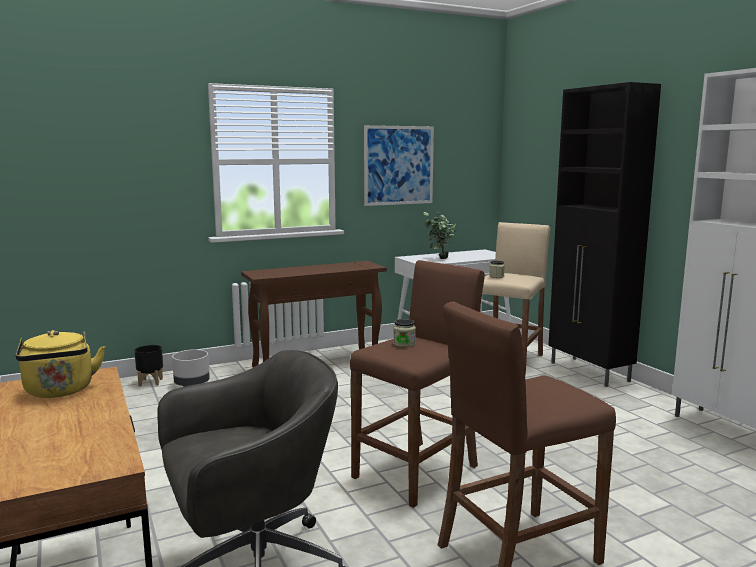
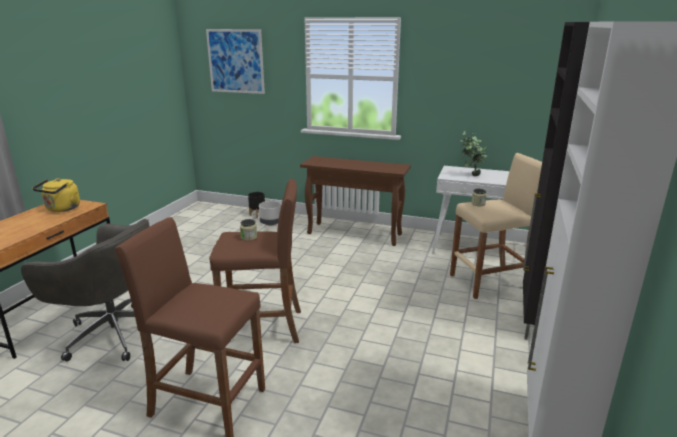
camera: 45 degrees right, 10 degrees up
picture [364,125,434,206] -> picture moved to [206,29,265,94]

